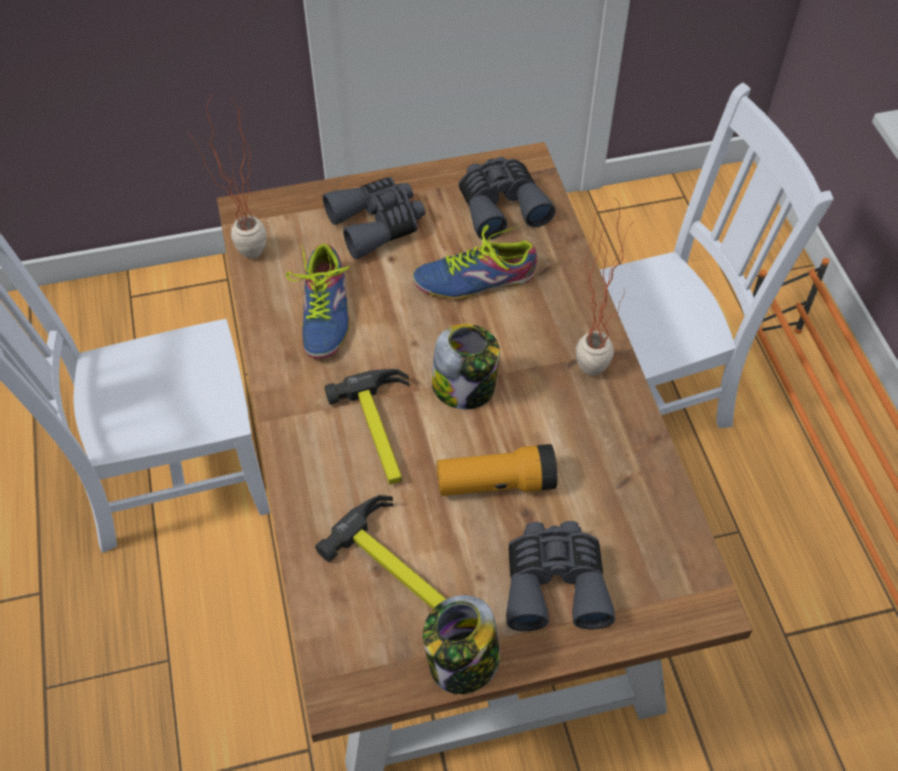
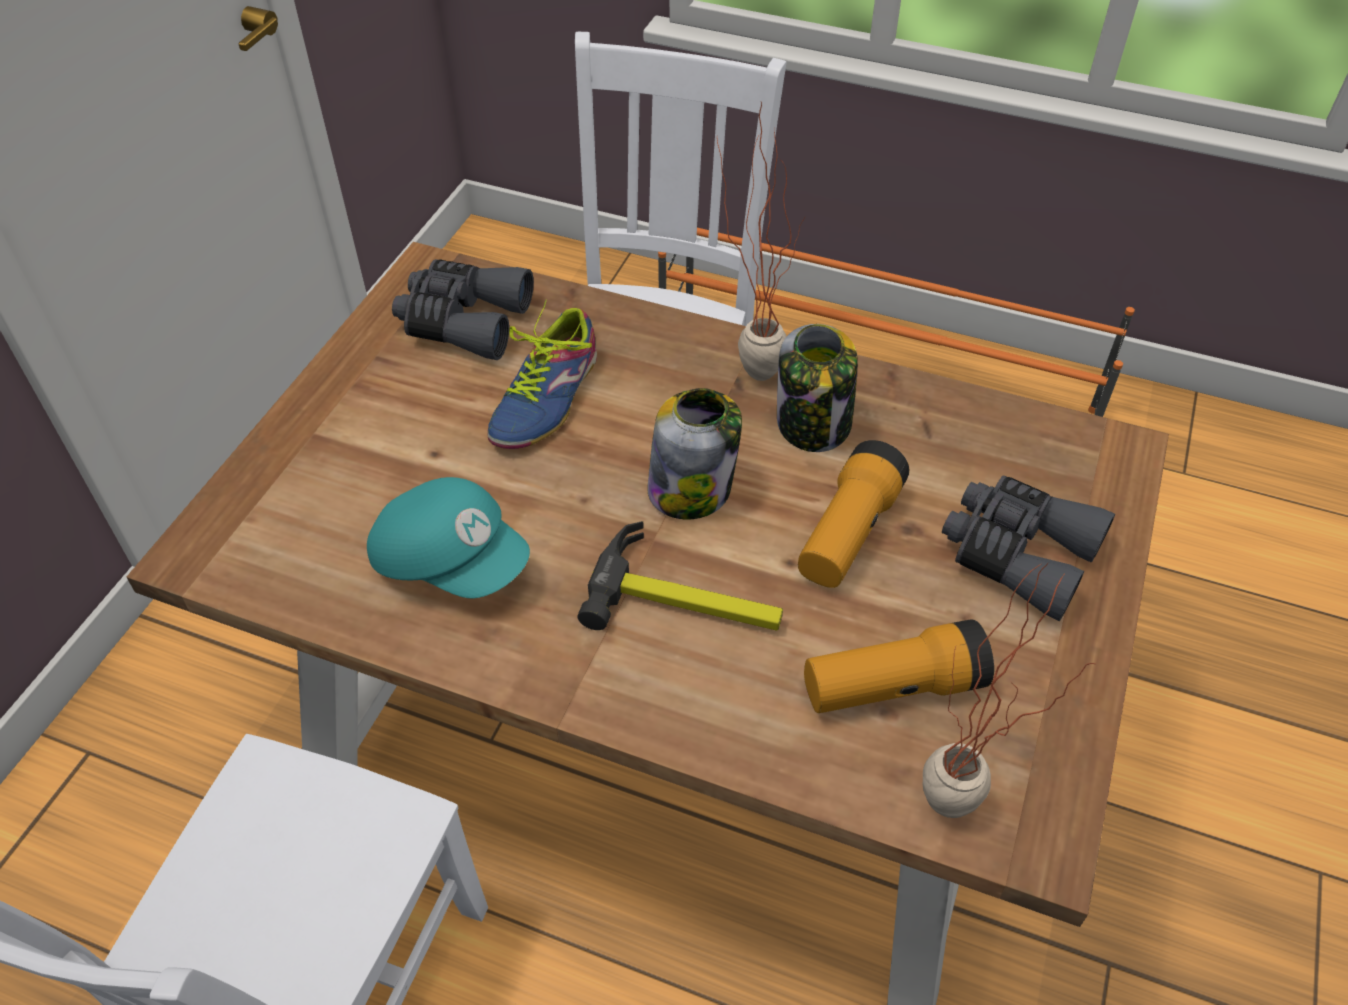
camera: 55 degrees left, 5 degrees down
potted plant [187,96,266,259] -> potted plant moved to [923,563,1095,818]
shoe [286,244,350,359] -> turquoise cap [367,477,530,598]
hammer [315,495,446,609] -> flashlight [804,620,994,713]
grey binoculars [323,177,425,259] -> none
jar [423,595,500,694] -> jar moved to [777,324,858,452]

